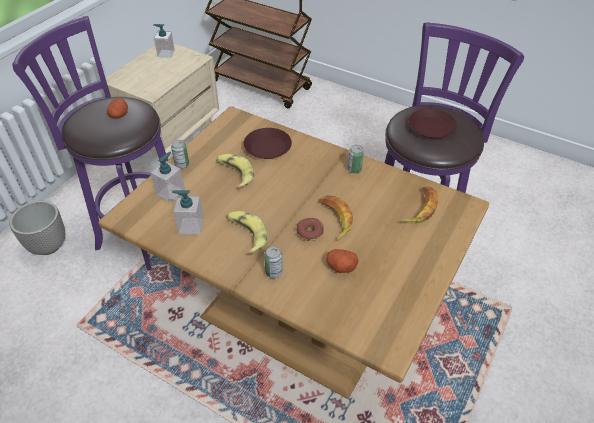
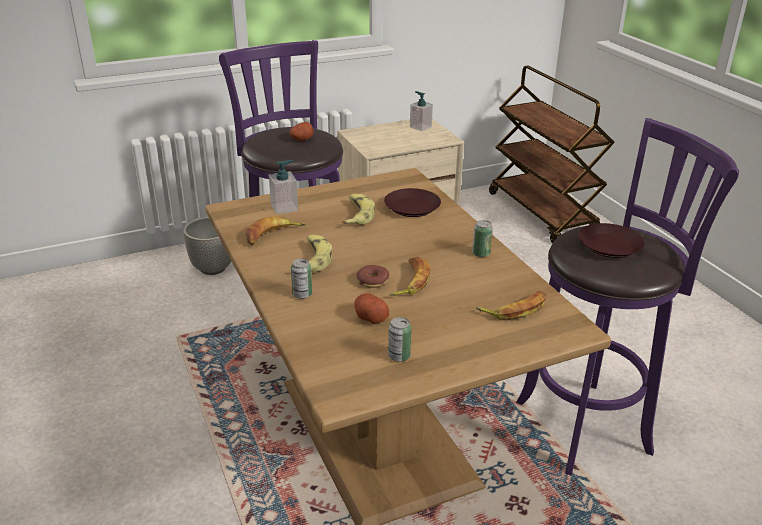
camera: 35 degrees right, 15 degrees down
can [171,140,189,168] -> can moved to [388,317,412,362]
soap dispenser [172,190,204,235] -> banana [245,216,306,245]

